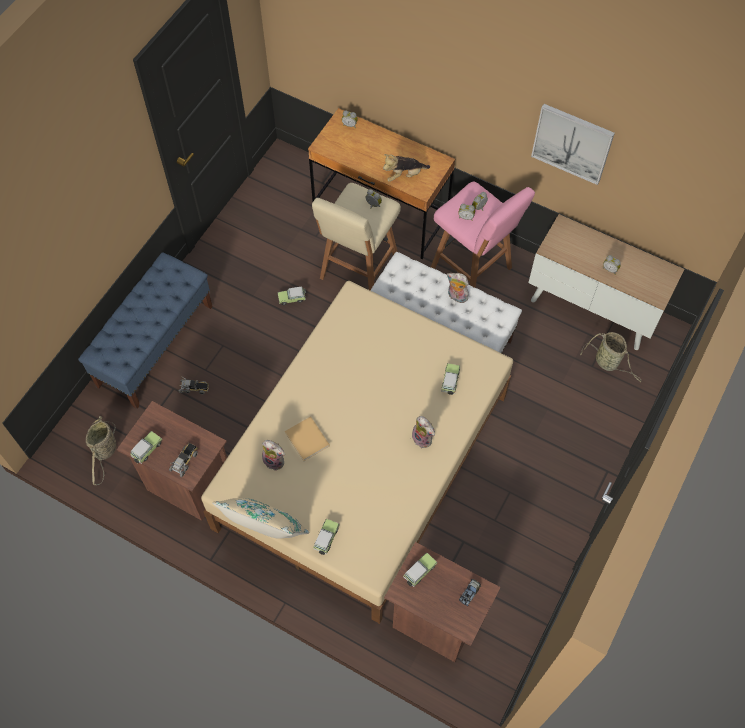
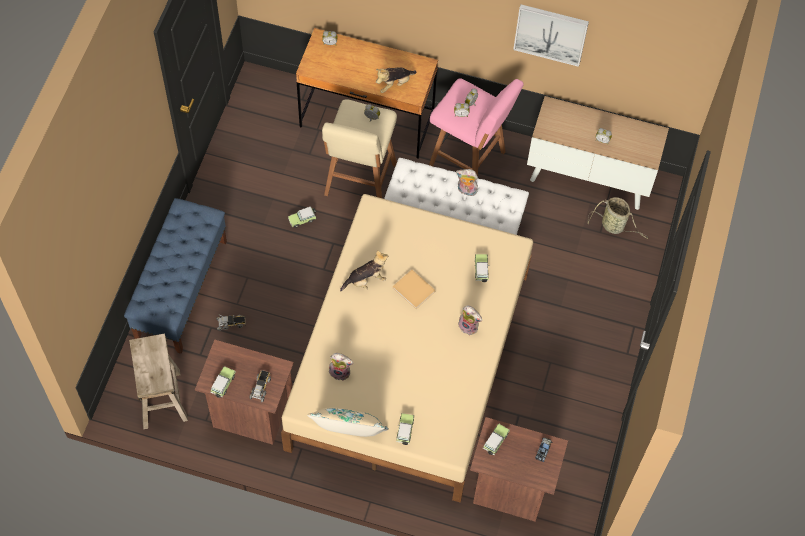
camera: 15 degrees left, 0 degrees up
basket [86,416,116,485] -> beige stool [129,333,188,429]
beige book [285,416,330,461] -> beige book moved to [392,269,436,309]
none -> plush toy [340,250,388,291]

